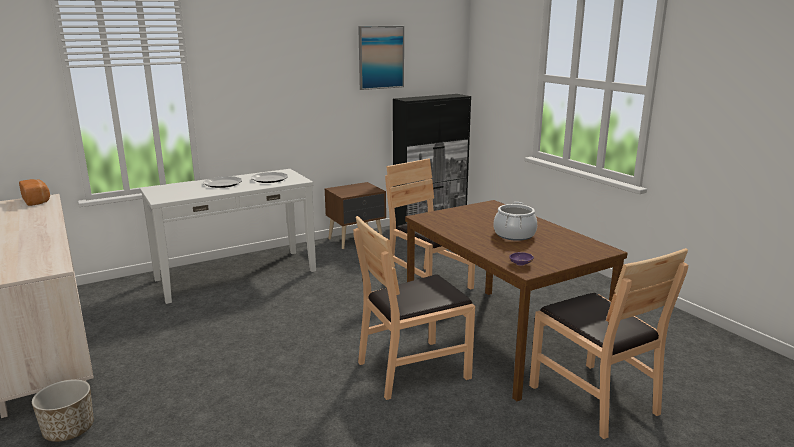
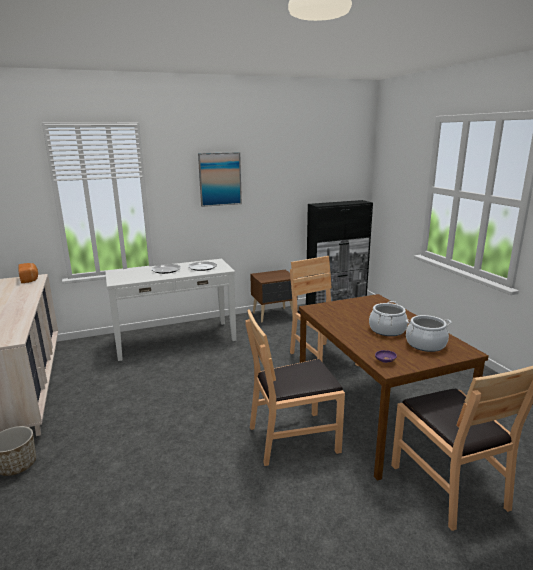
camera: 10 degrees right, 0 degrees up
picture [358,26,404,90] -> picture moved to [198,152,242,207]
none -> cooking pot [406,315,452,352]

